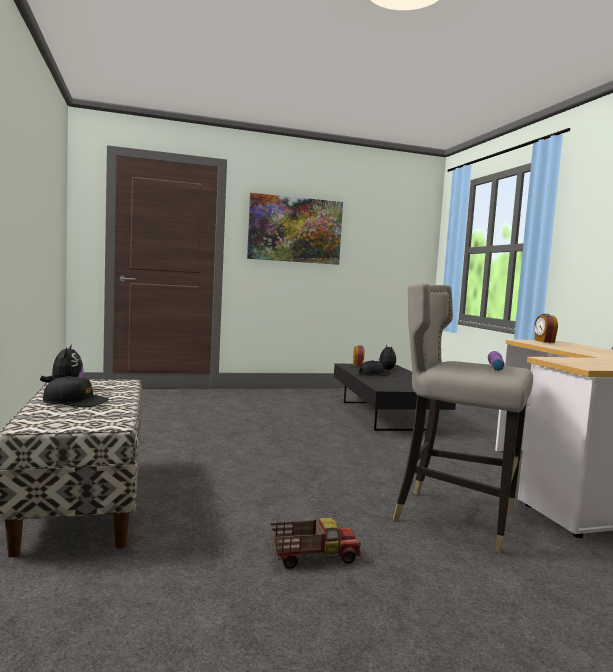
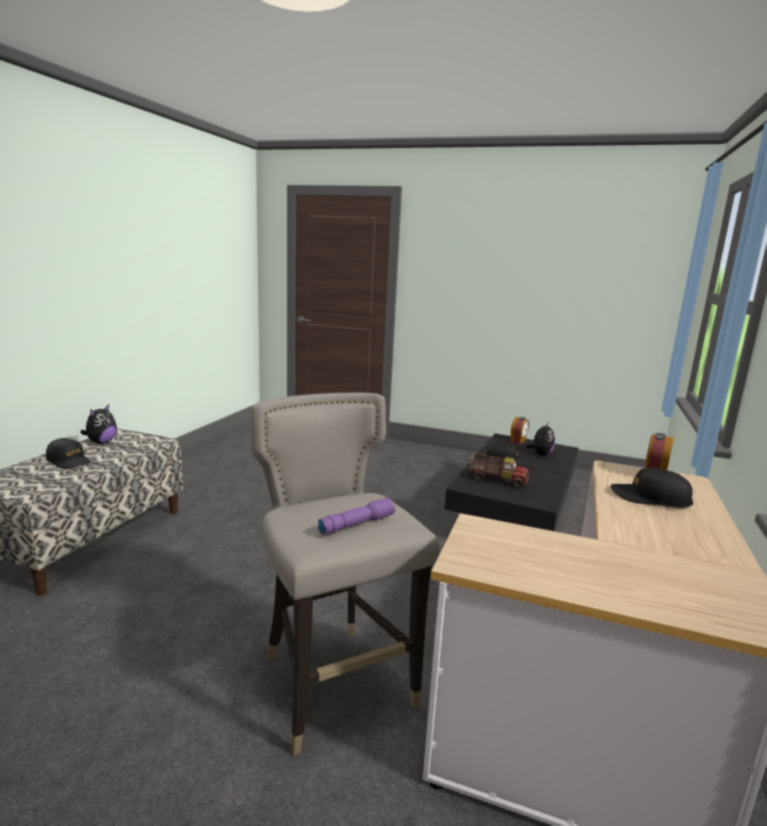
camera: 35 degrees right, 10 degrees up
picture [247,193,343,265] -> none
toy truck [269,518,361,569] -> toy truck moved to [469,453,529,488]
none -> black cap [611,468,693,508]

